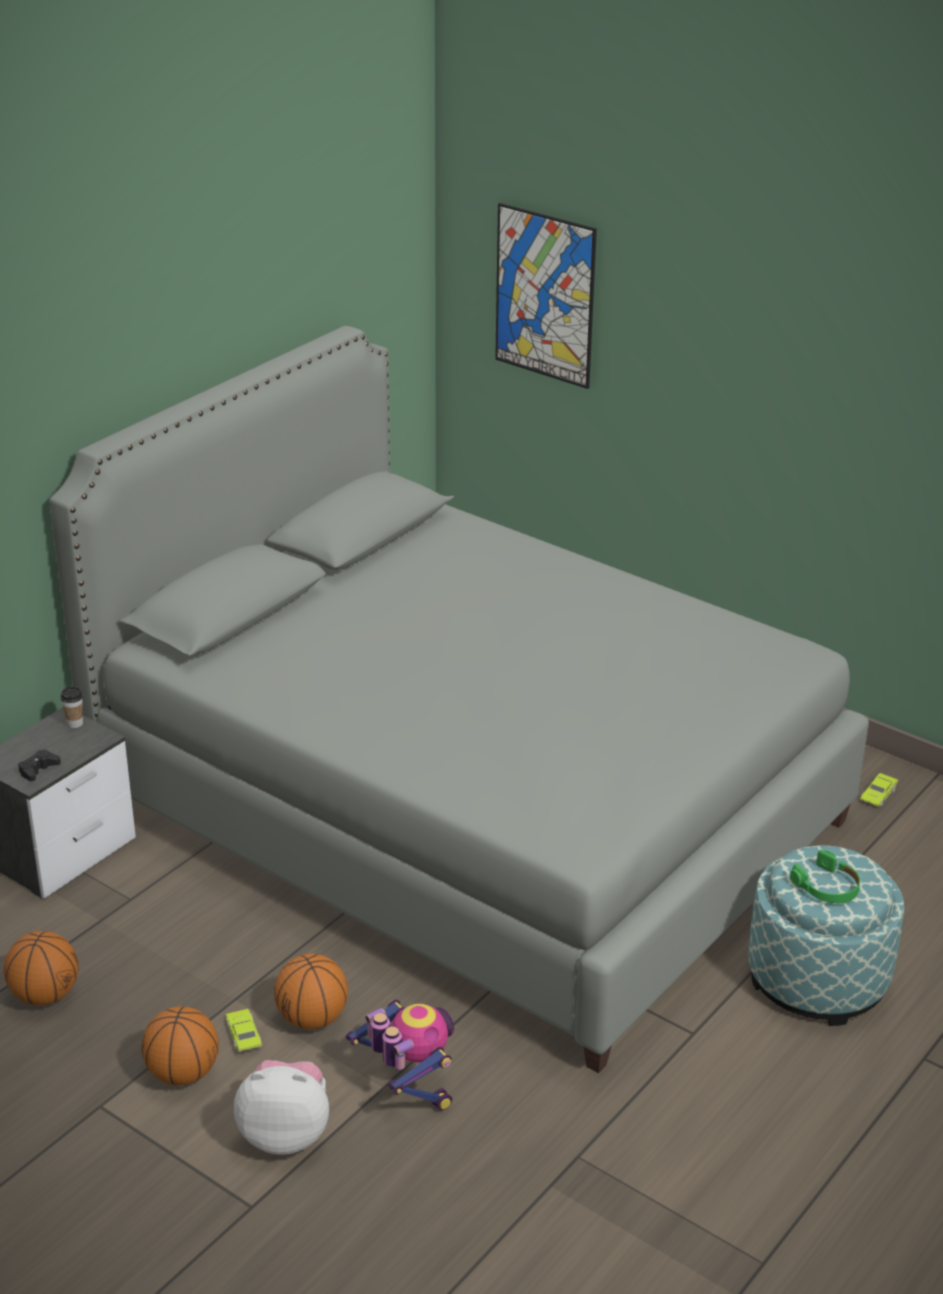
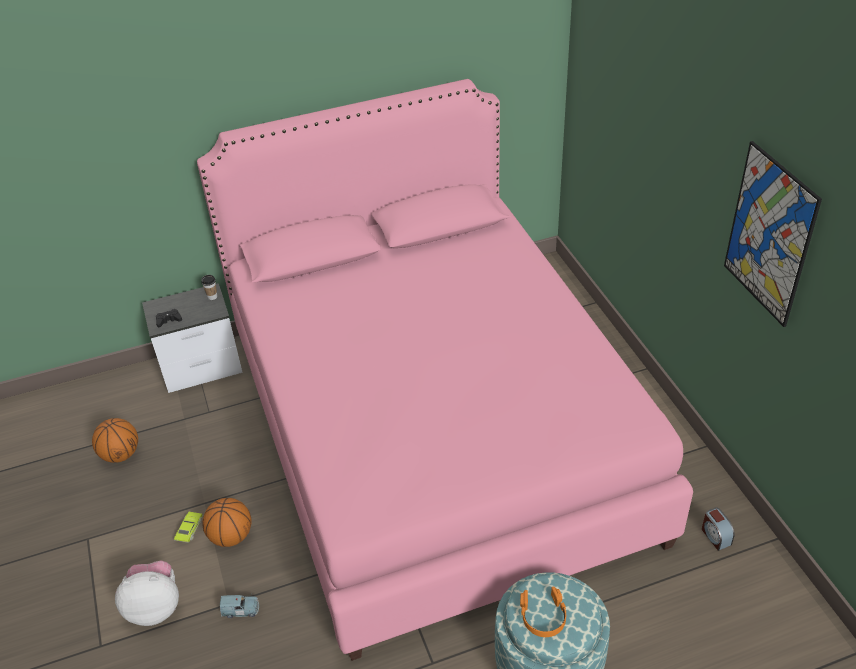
camera: 35 degrees right, 10 degrees up
grey bed [49,326,869,1073] -> pink bed [197,79,693,661]
basketball [141,1006,219,1085] -> none
plush toy [234,1060,329,1155] -> plush toy turned 45 degrees counterclockwise [115,560,179,626]
toy robot [346,999,454,1111] -> blue toy car [220,595,259,618]
picture [495,203,597,389] -> picture moved to [724,141,822,327]
green headphones [790,850,860,903] -> orange headphones [520,587,566,637]
green toy car [859,773,898,807] -> alarm clock [702,507,735,551]

